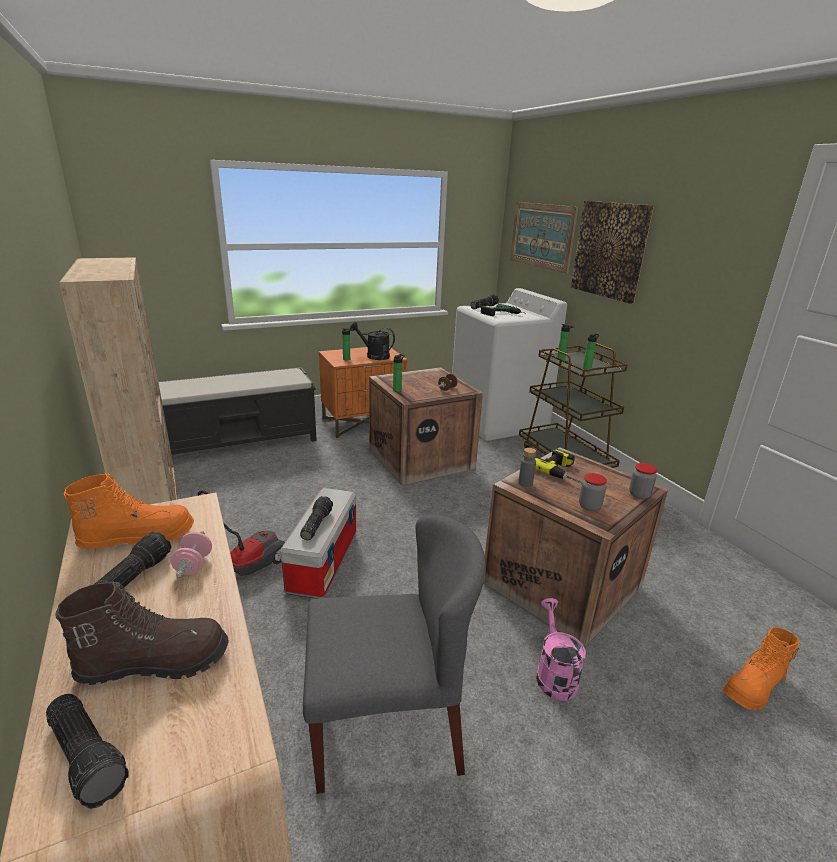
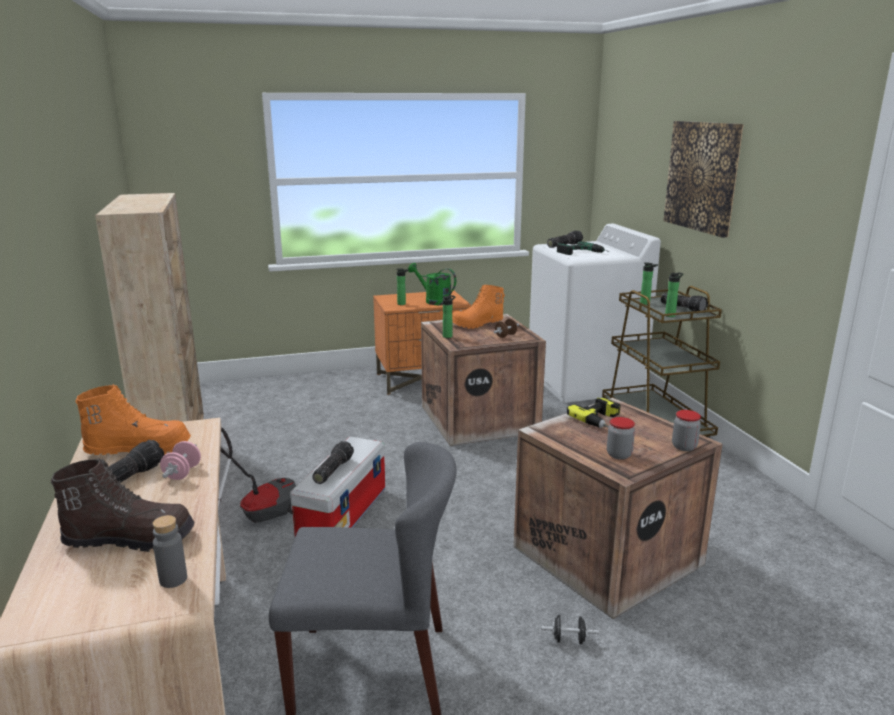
camera: 10 degrees right, 5 degrees down
flashlight [46,694,129,809] -> flashlight moved to [661,293,708,311]
black bench [159,367,317,455] -> none
black watering can [350,322,395,360] -> green watering can [408,263,456,305]
picture [510,202,578,274] -> none
grey bottle [518,448,536,487] -> grey bottle moved to [153,515,187,588]
pink watering can [536,598,586,701] -> black dumbbell [541,615,599,644]
orange boot [723,627,801,710] -> orange boot moved to [452,285,505,329]

